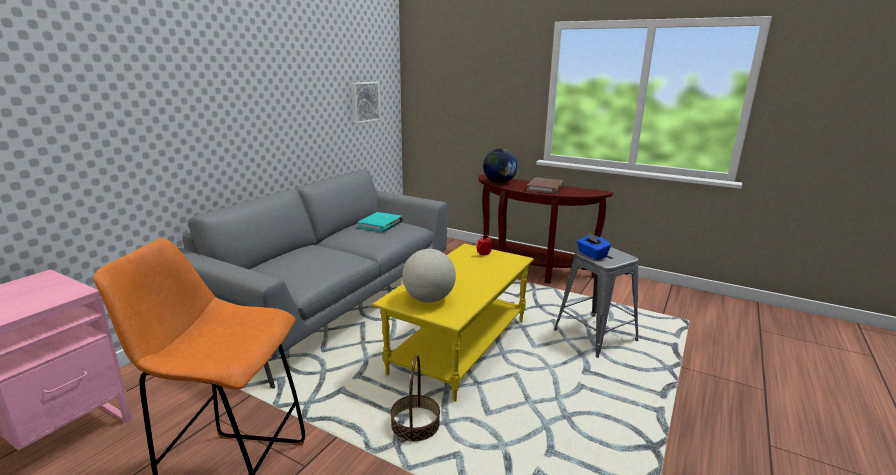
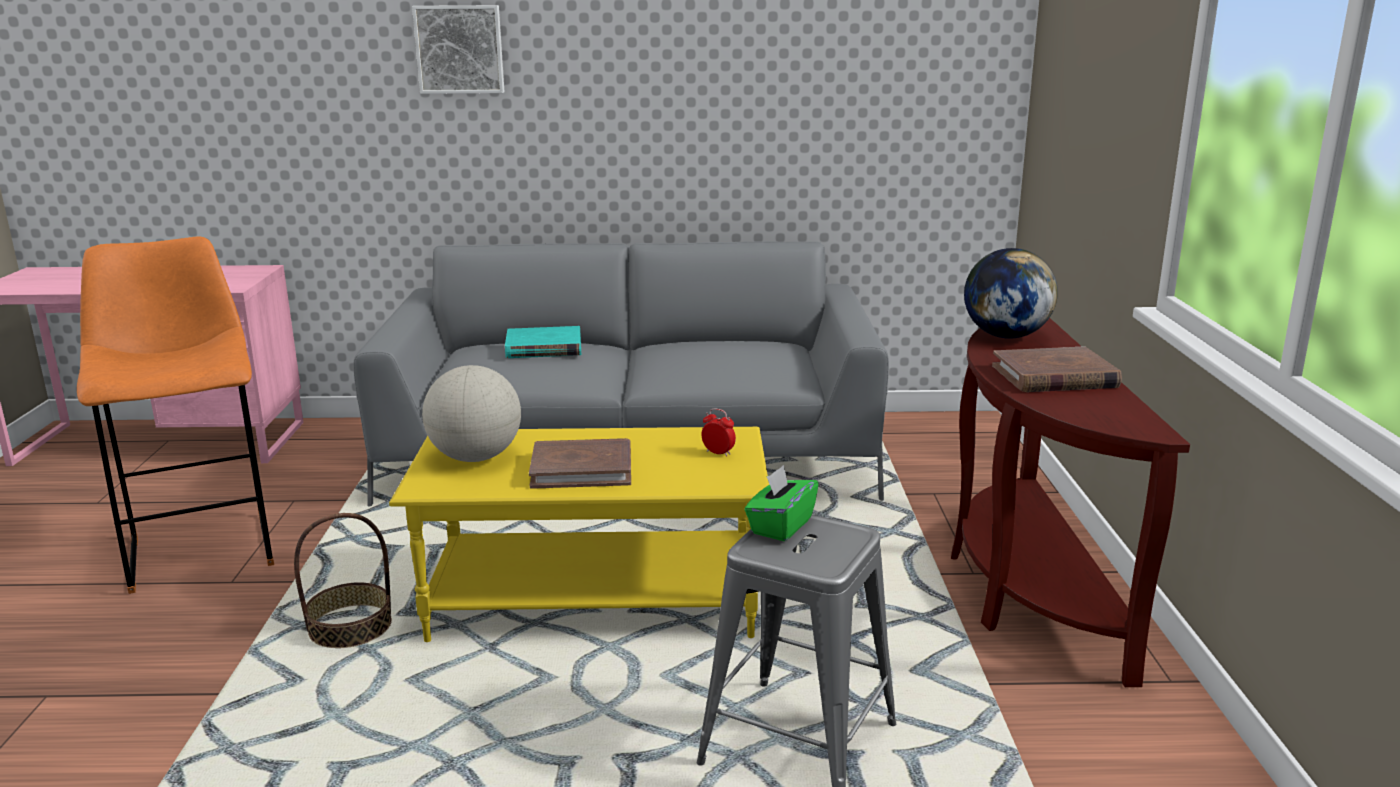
camera: 60 degrees right, 0 degrees up
picture [351,82,380,124] -> picture moved to [412,5,505,94]
turquoise book [358,212,403,232] -> turquoise book moved to [505,326,581,358]
blue tissue box [577,232,611,260] -> green tissue box [744,465,819,541]
none -> brown book [529,438,631,489]

